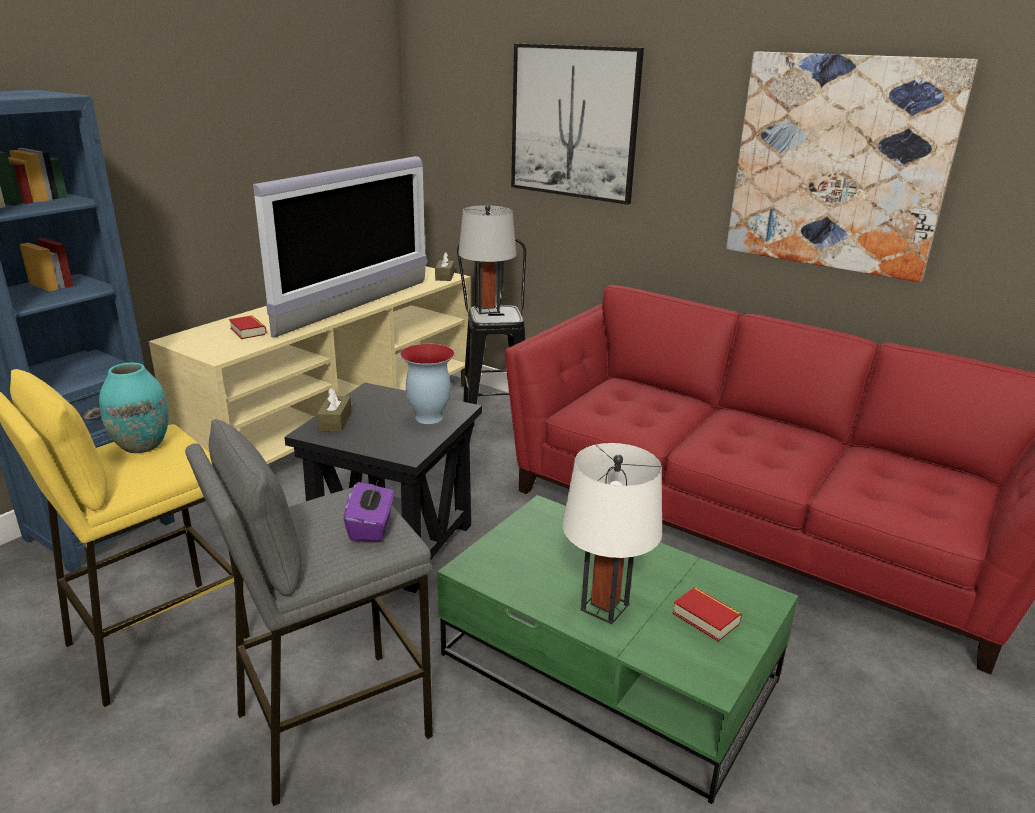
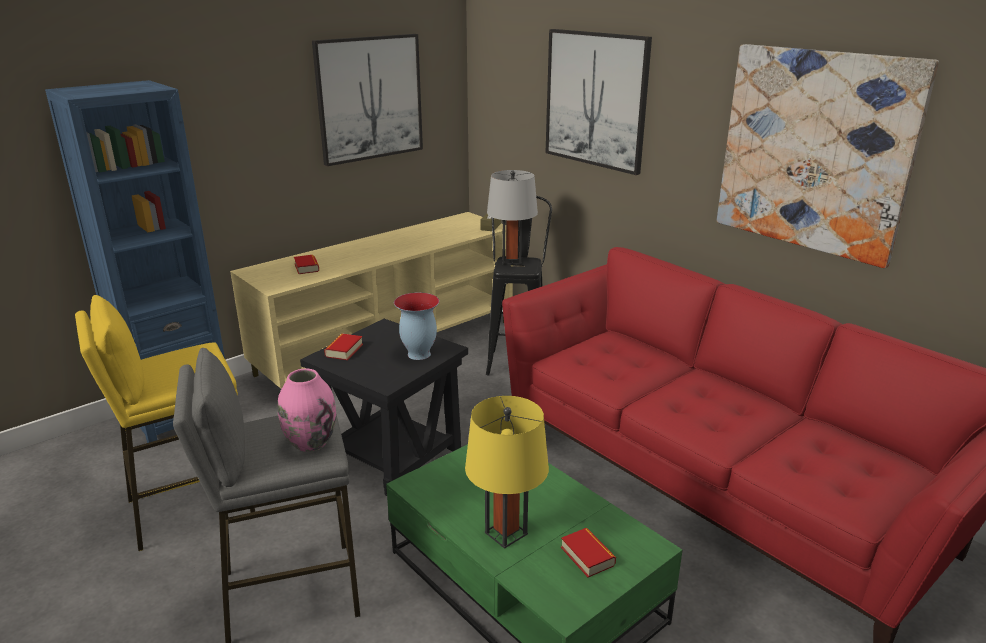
camera: 15 degrees right, 0 degrees up
turquoise vase [99,363,169,453] -> none
television [253,156,427,338] -> none
brown tissue box [317,388,352,432] -> book [324,333,363,360]
purple tissue box [343,479,394,542] -> pink vase [278,369,336,452]
white table lamp [563,443,662,624] -> yellow table lamp [465,396,549,549]
none -> picture [312,34,423,166]

